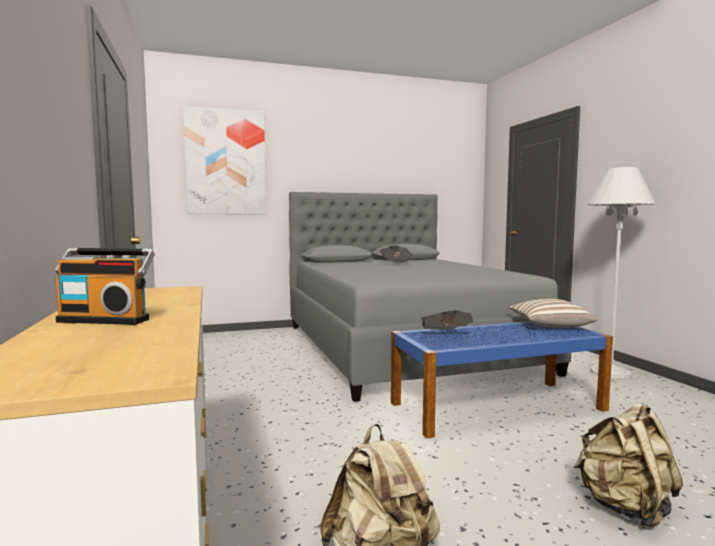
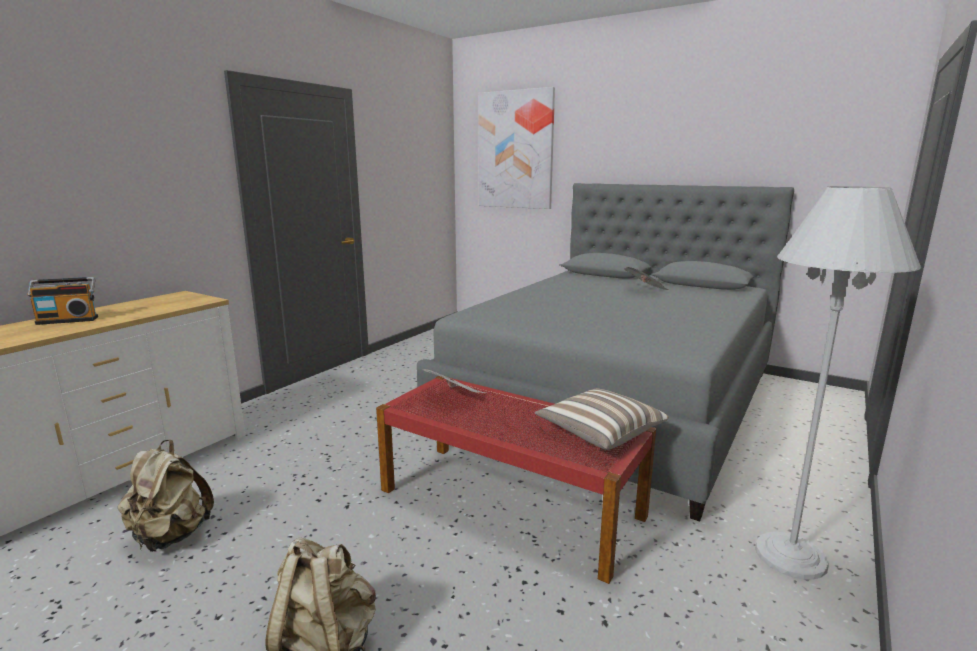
camera: 50 degrees right, 10 degrees up
radio [55,248,155,325] -> radio turned 75 degrees counterclockwise [27,277,98,325]
blue bench [391,321,613,438] -> red bench [376,376,656,584]

